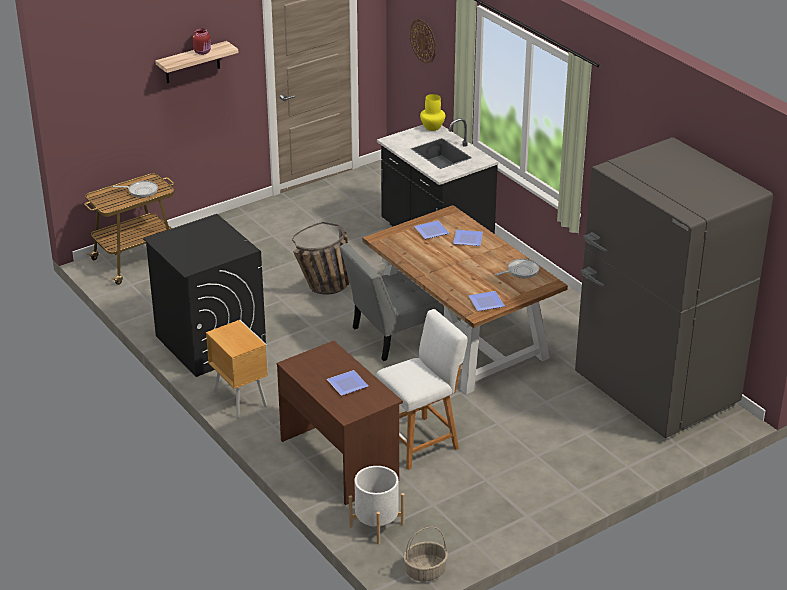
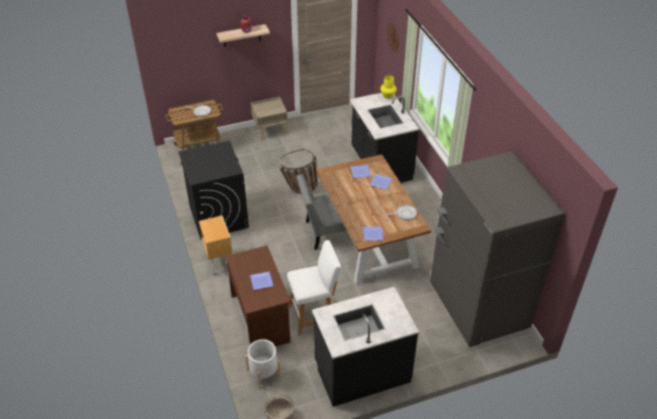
camera: 15 degrees right, 10 degrees up
none -> beige nightstand [251,97,288,140]
none -> black counter [312,287,419,407]

